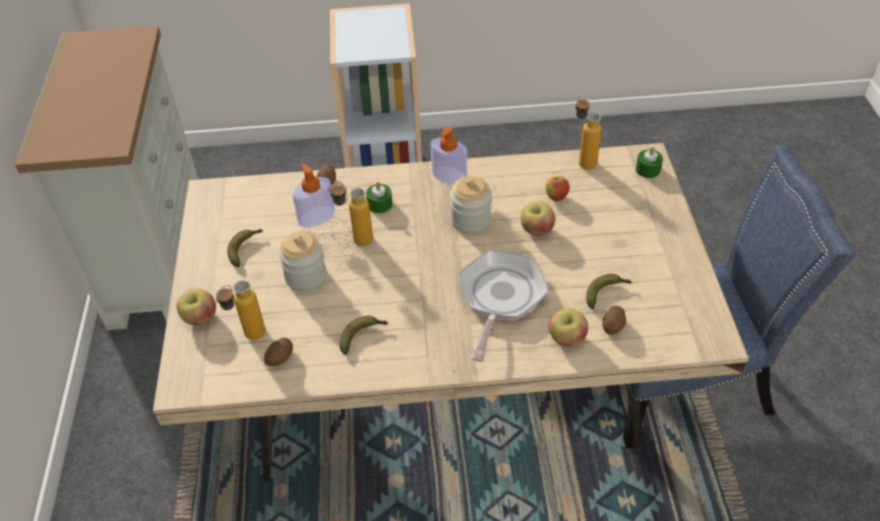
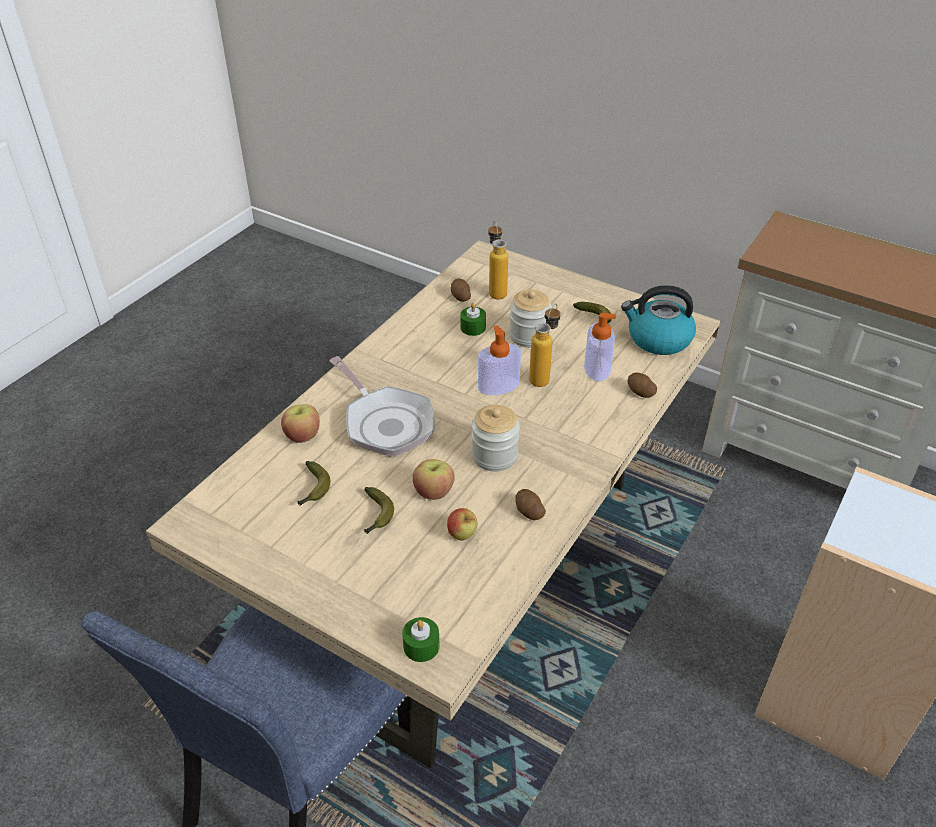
camera: 125 degrees right, 5 degrees down
apple [176,288,216,325] -> none
banana [340,316,388,355] -> banana moved to [364,487,394,534]
green candle [366,182,393,213] -> green candle moved to [460,303,486,336]
soap dispenser [431,127,467,185] -> soap dispenser moved to [478,326,521,395]
bottle [576,96,602,170] -> none
potato [602,305,626,335] -> potato moved to [515,489,546,520]
none -> kettle [621,285,696,355]

